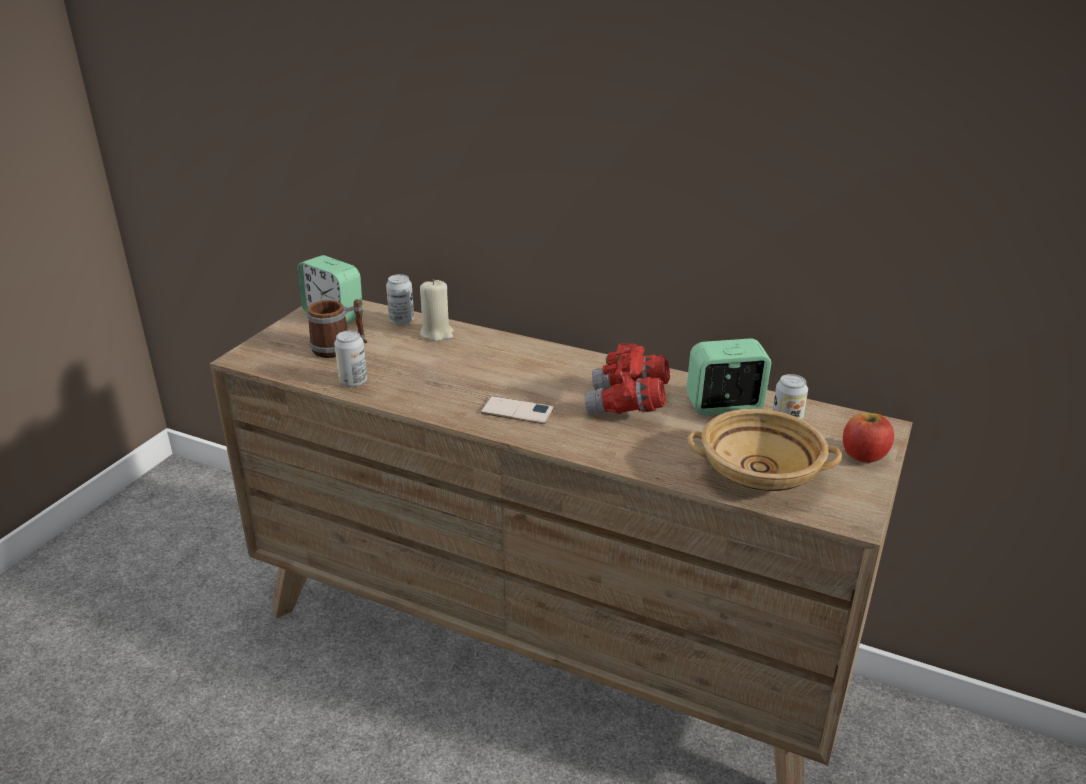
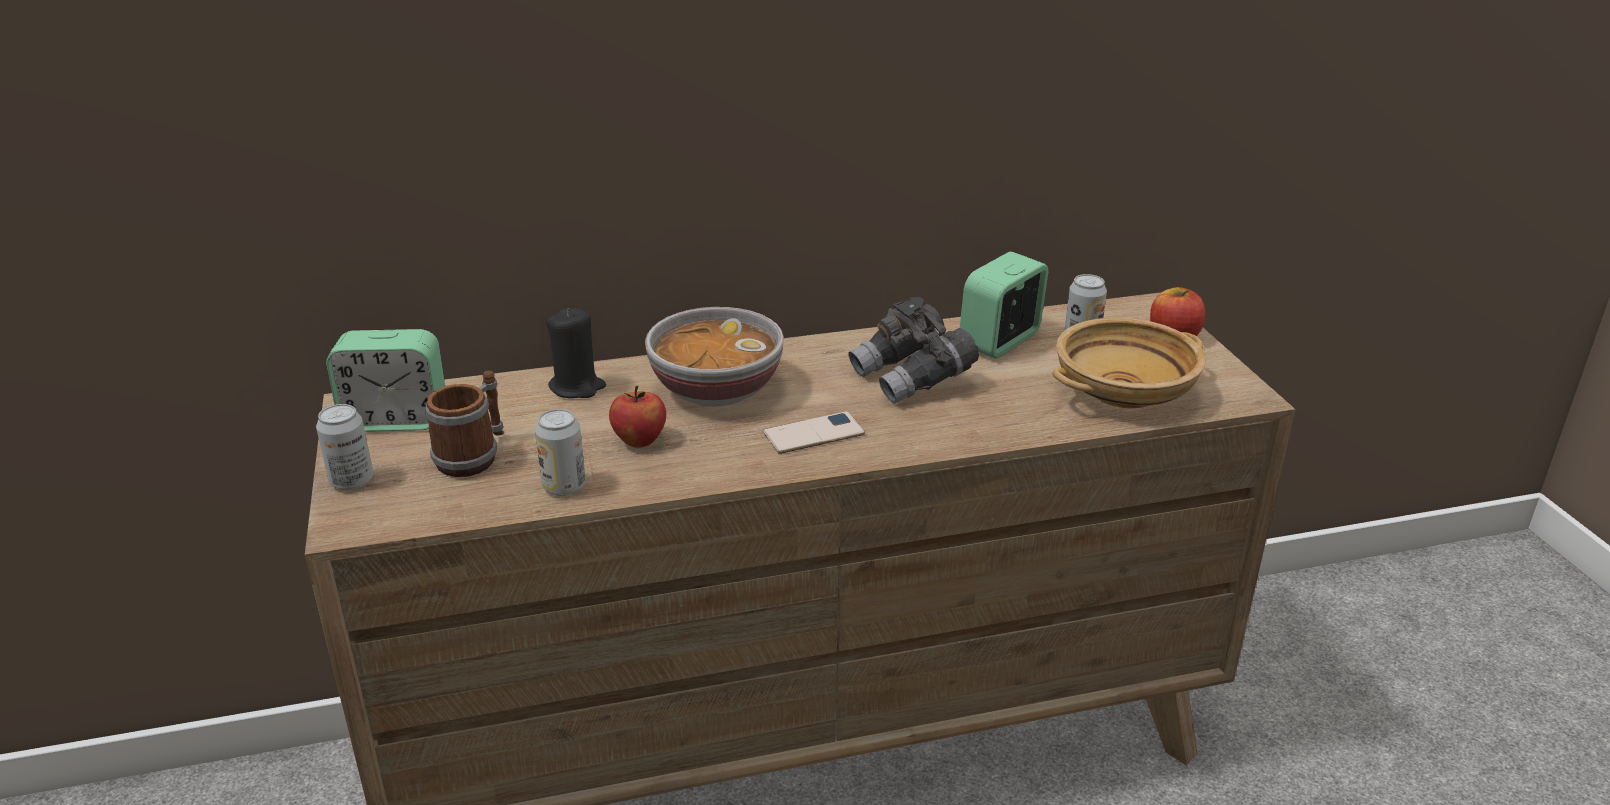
camera: 40 degrees left, 0 degrees up
can [386,274,414,325] -> can moved to [316,404,373,490]
beige candle [420,279,453,342] -> black candle [546,308,606,398]
red binoculars [585,343,670,414] -> grey binoculars [849,297,979,404]
none -> apple [609,386,666,448]
none -> bowl [645,307,784,406]

